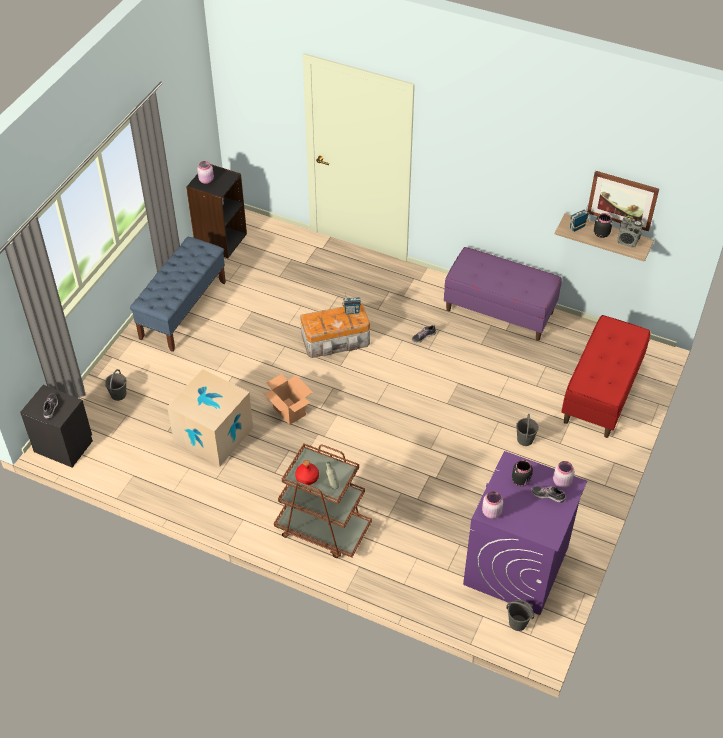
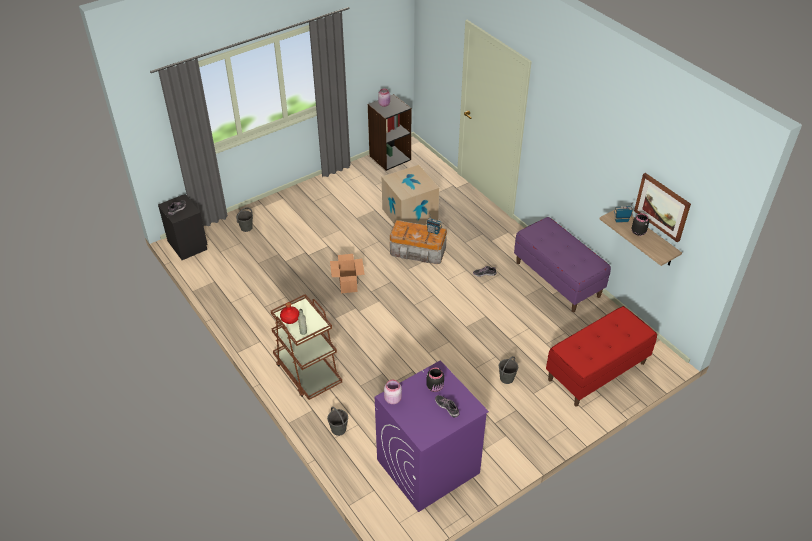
camera: 30 degrees right, 5 degrees down
blue bench [130,237,226,352] -> none
cardboard box [167,369,253,467] -> cardboard box moved to [382,165,439,225]
grey bucket [506,600,534,631] -> grey bucket moved to [327,407,348,436]
pink jar [553,461,575,488] -> none
radio [617,216,643,247] -> none

